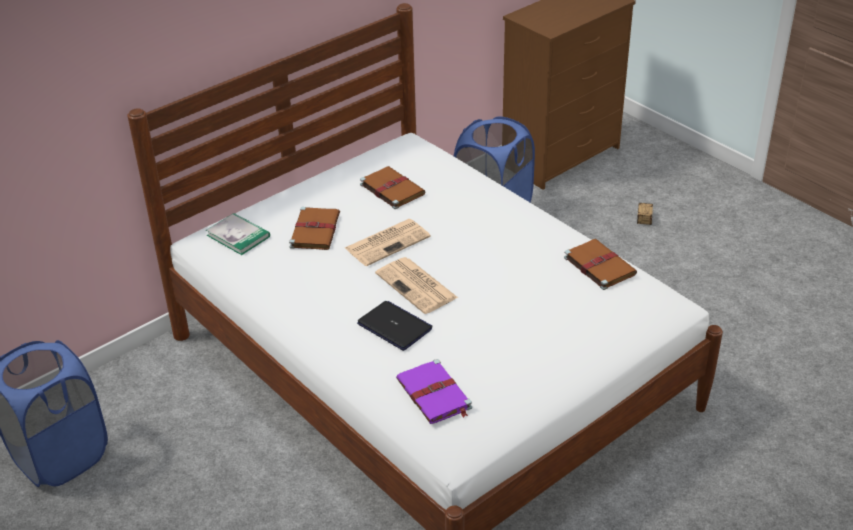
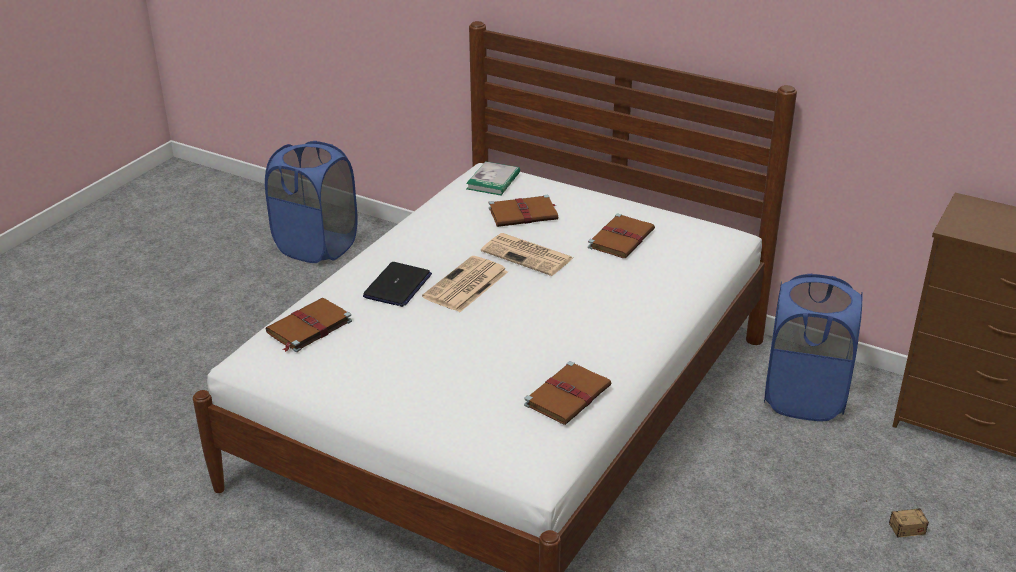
camera: 70 degrees right, 5 degrees down
purple book [396,359,472,424] -> brown book [266,298,352,352]

